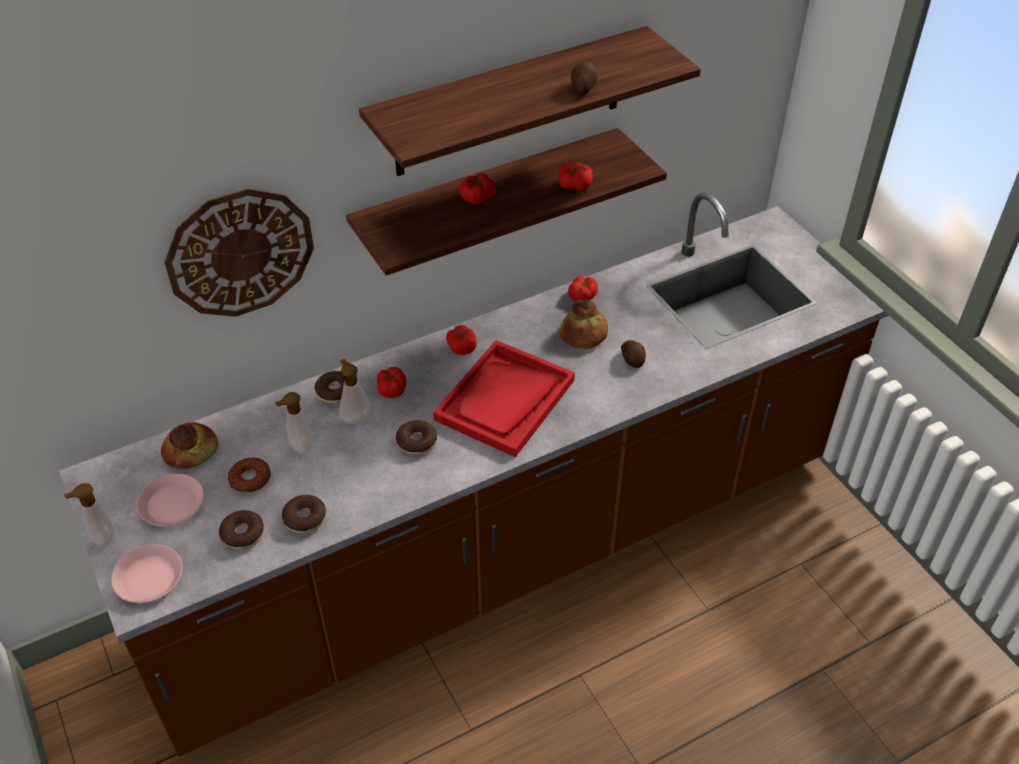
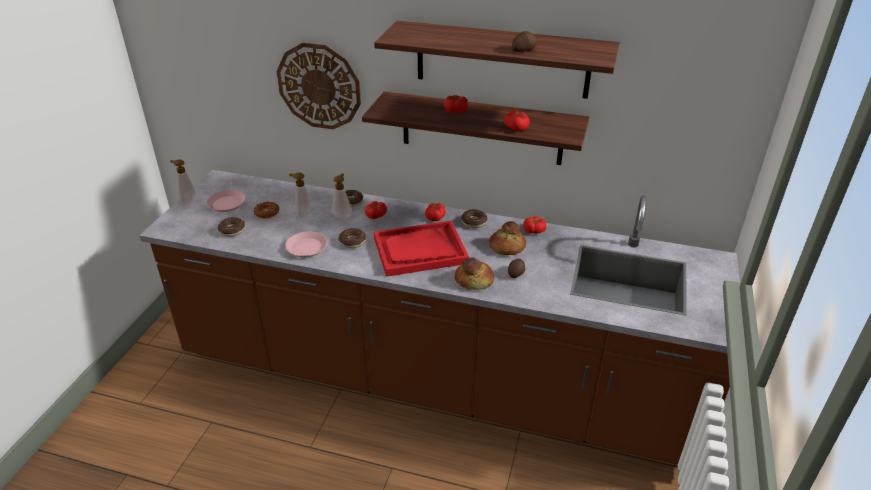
camera: 45 degrees right, 10 degrees down
pink plate [111,544,183,603] -> pink plate moved to [285,232,327,257]
bread [161,422,218,469] -> bread moved to [454,257,494,290]
donut [282,495,326,534] -> donut moved to [461,209,487,228]

